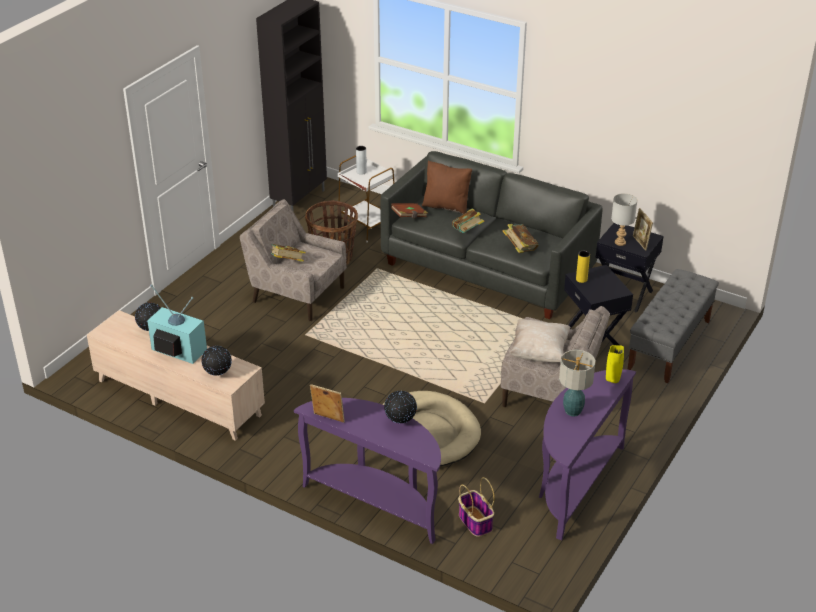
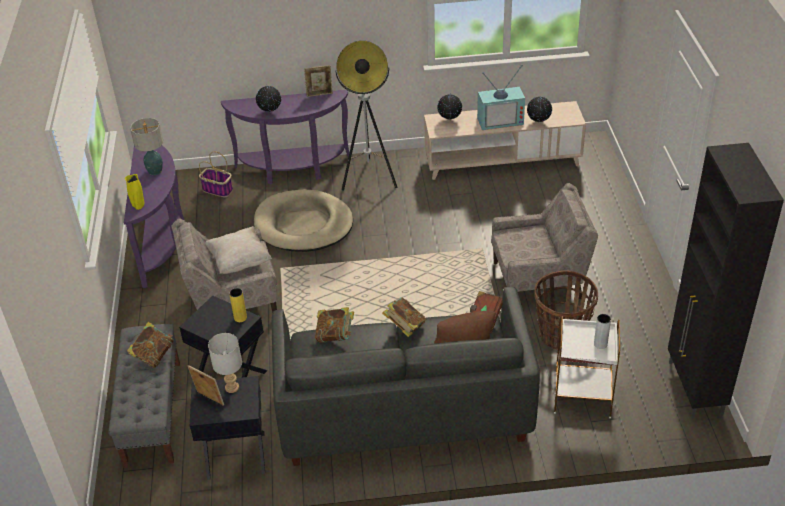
camera: 145 degrees right, 5 degrees up
book [271,244,306,262] -> book moved to [127,322,174,368]
none -> floor lamp [335,41,397,191]

